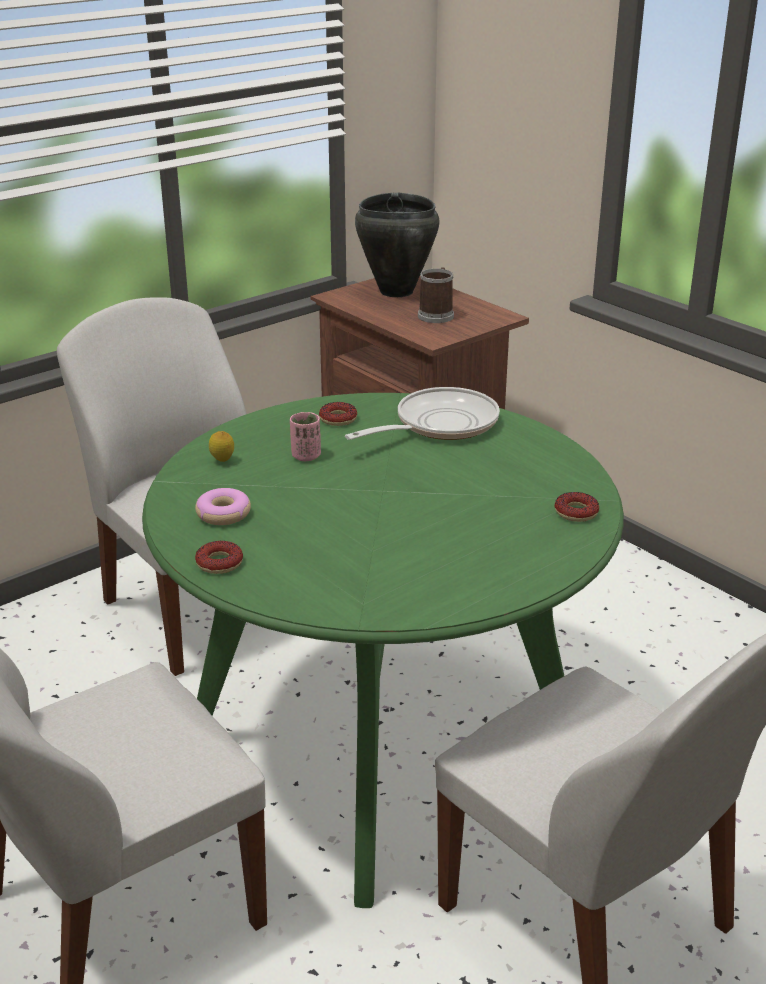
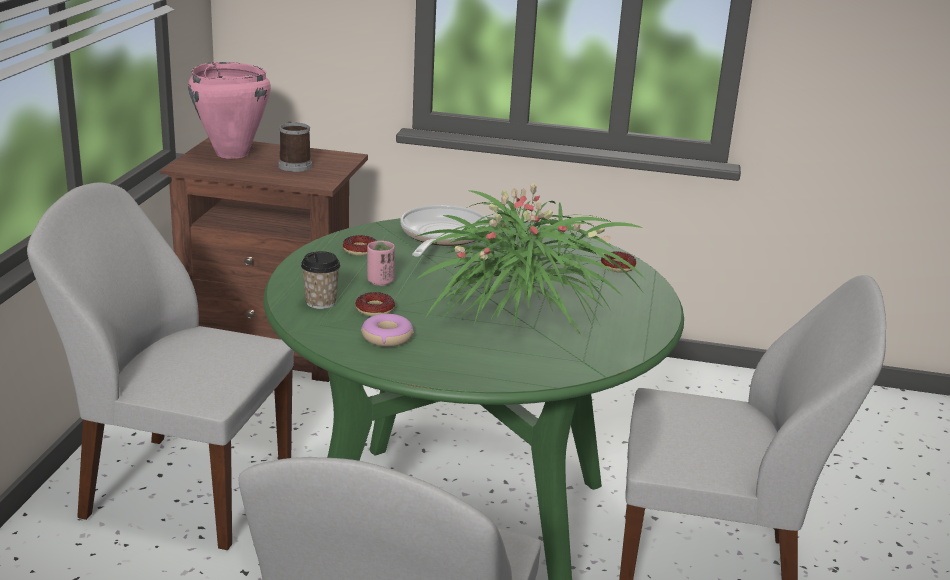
camera: 40 degrees left, 5 degrees down
donut [195,541,243,574] -> donut moved to [355,292,395,317]
lemon [209,431,234,462] -> cup [301,251,340,309]
black cooking pot [355,193,439,297] -> pink cooking pot [188,62,271,159]
none -> potted plant [415,183,644,336]

